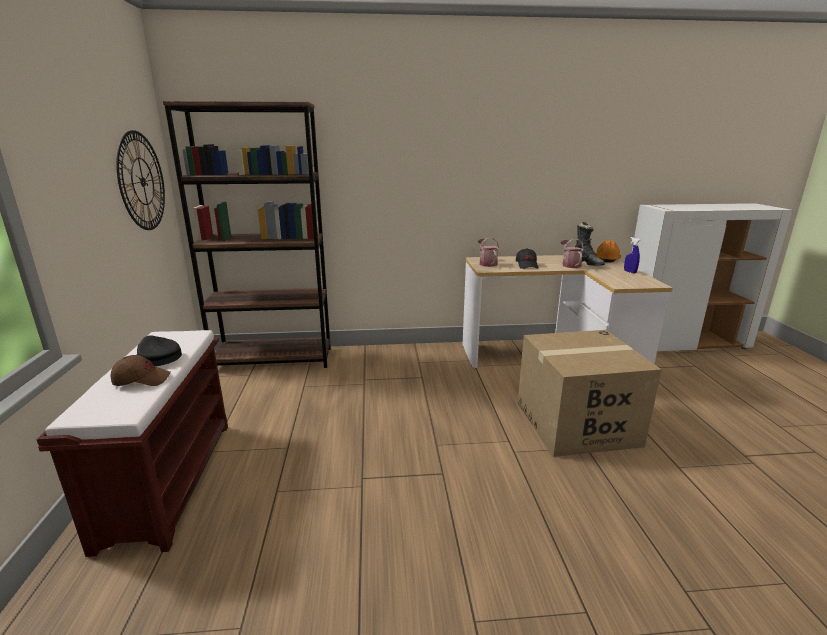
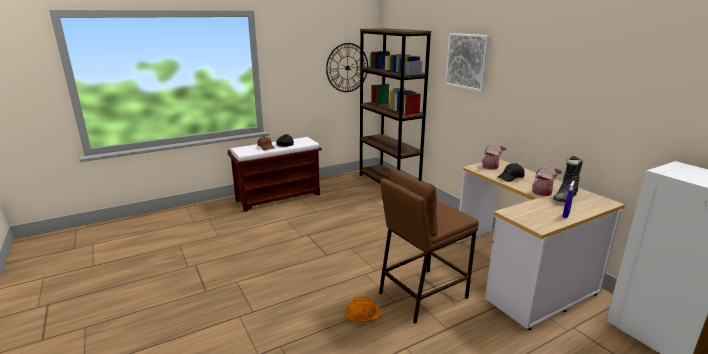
camera: 65 degrees right, 0 degrees up
cardboard box [518,330,662,457] -> brown stool [379,168,479,324]
orange hard hat [595,240,621,263] -> orange hard hat moved to [345,296,382,322]
none -> picture [445,33,490,92]

